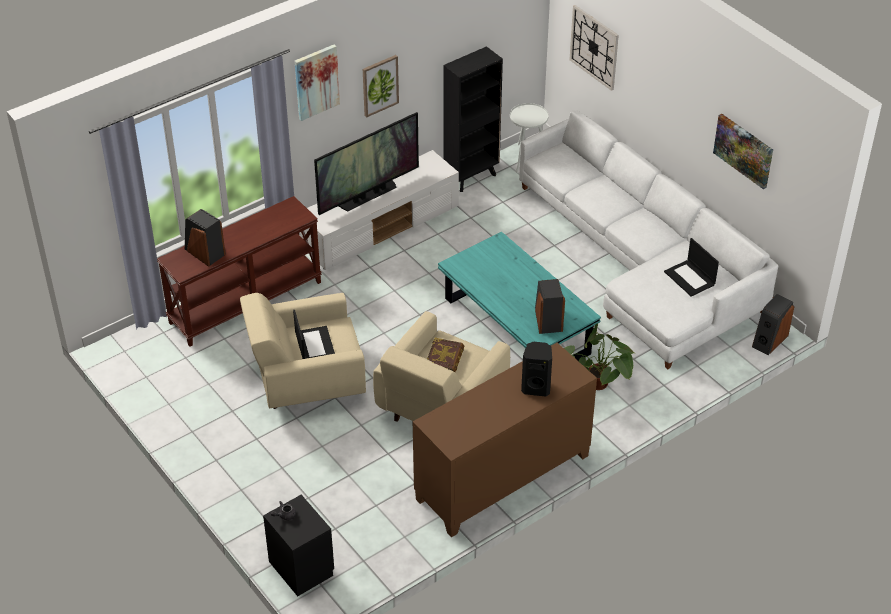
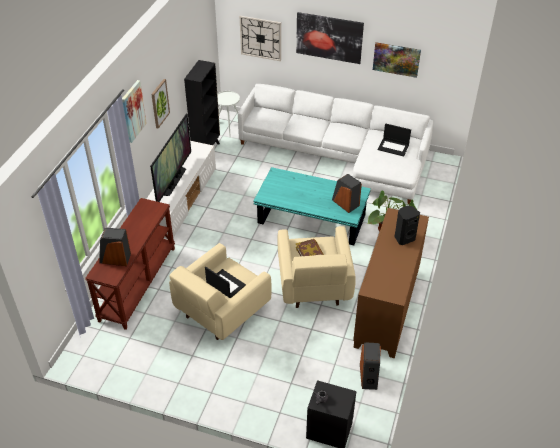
camera: 35 degrees left, 0 degrees up
speaker [752,294,794,355] -> speaker moved to [360,342,381,390]
none -> picture [296,12,364,64]

